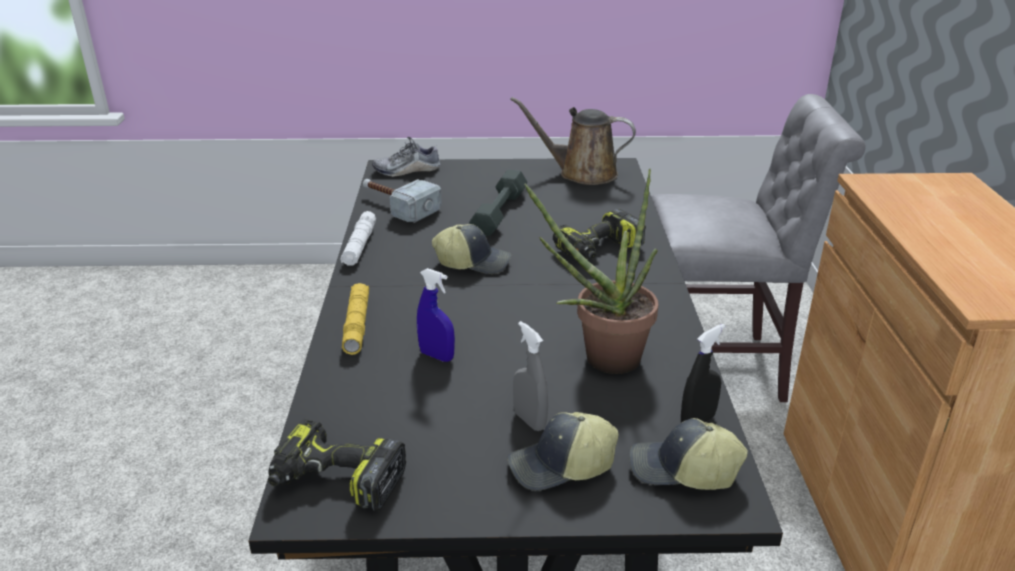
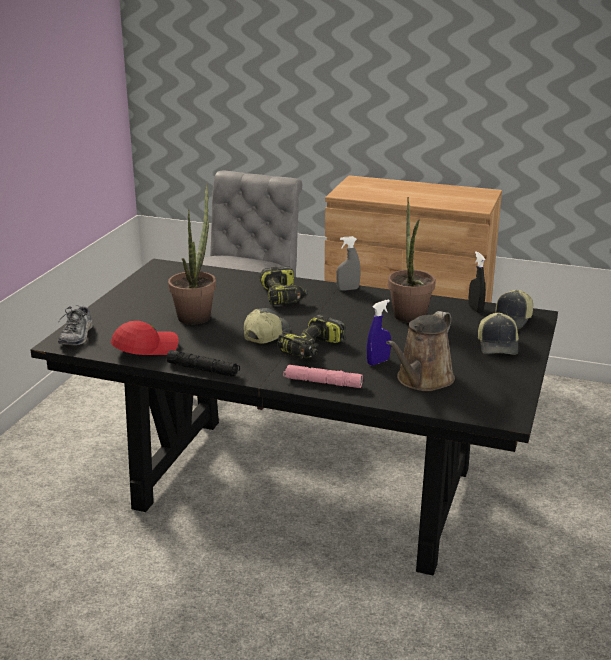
camera: 70 degrees left, 5 degrees down
power drill [268,418,406,511] -> power drill moved to [277,314,346,359]
white flashlight [340,211,376,266] -> black flashlight [167,350,240,377]
yellow flashlight [342,283,369,355] -> pink flashlight [283,365,363,388]
hammer [363,179,442,223] -> red cap [111,321,179,355]
grey dumbbell [469,170,527,236] -> potted plant [168,184,216,325]
brown watering can [510,97,636,185] -> brown watering can moved to [386,311,455,391]
grey spray bottle [513,321,548,431] -> grey spray bottle moved to [336,236,361,291]

